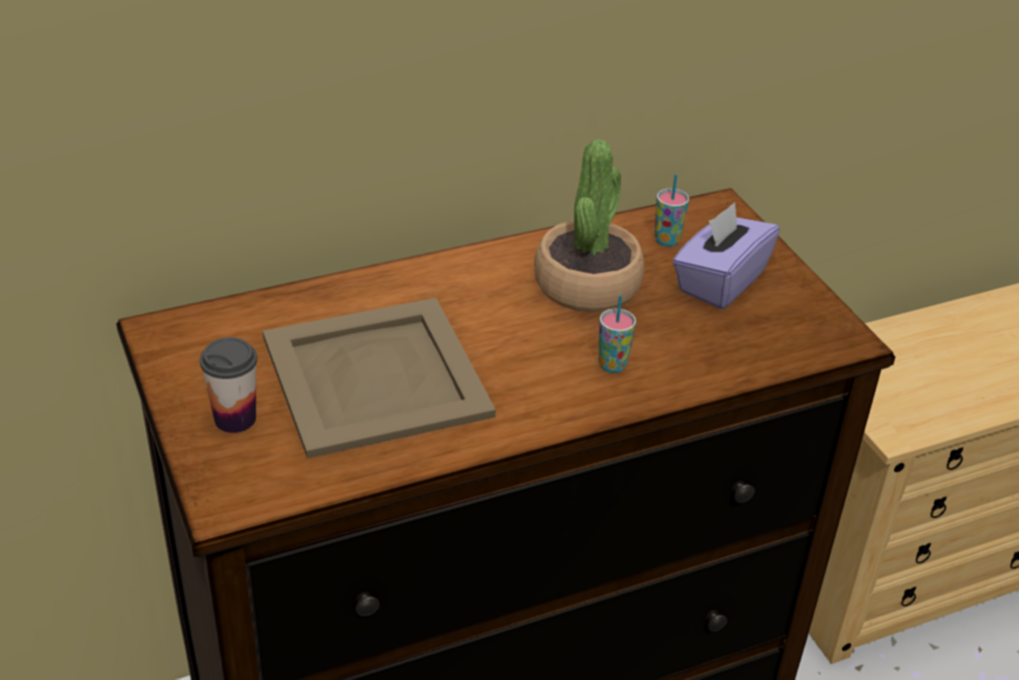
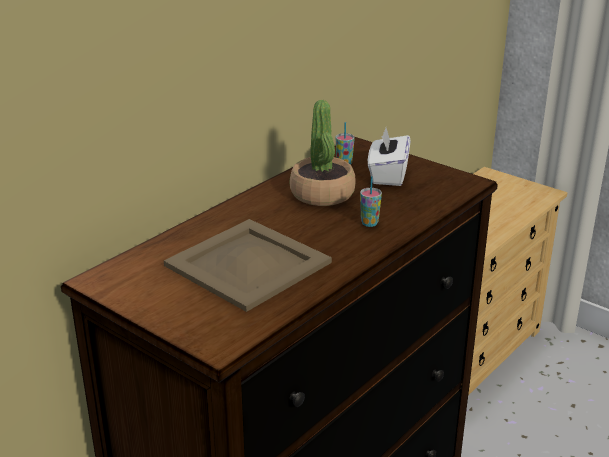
camera: 25 degrees left, 10 degrees down
cup [200,337,257,433] -> none
purple tissue box [673,202,780,309] -> white tissue box [368,128,411,186]

